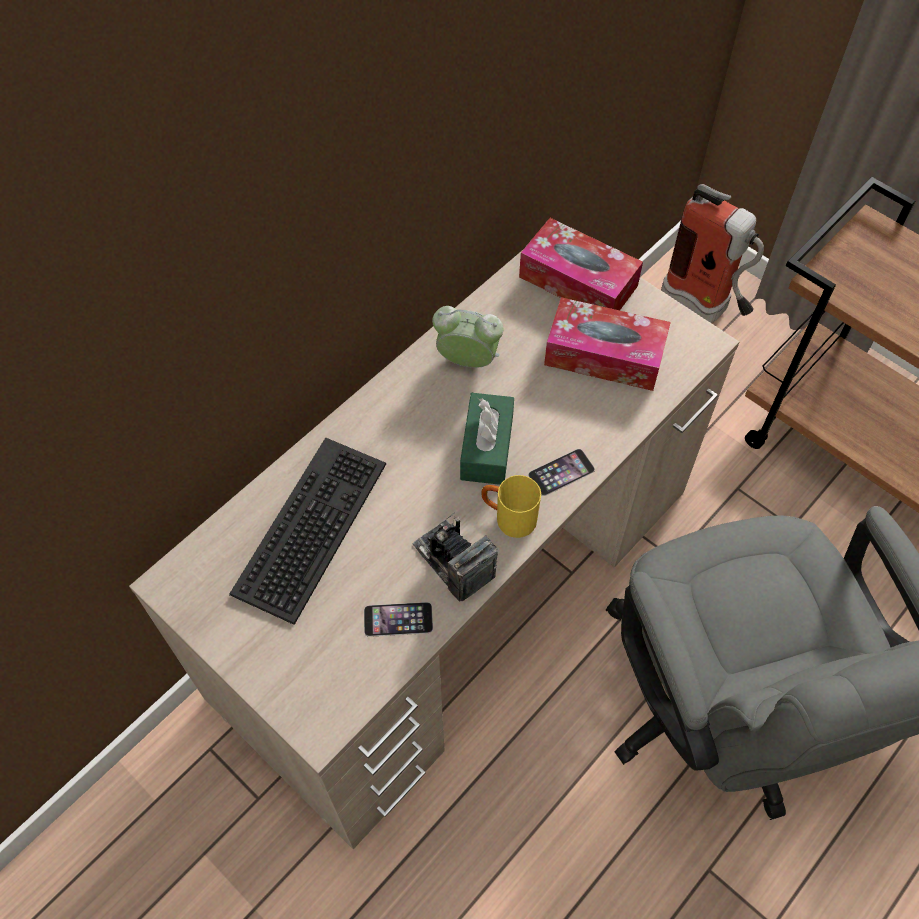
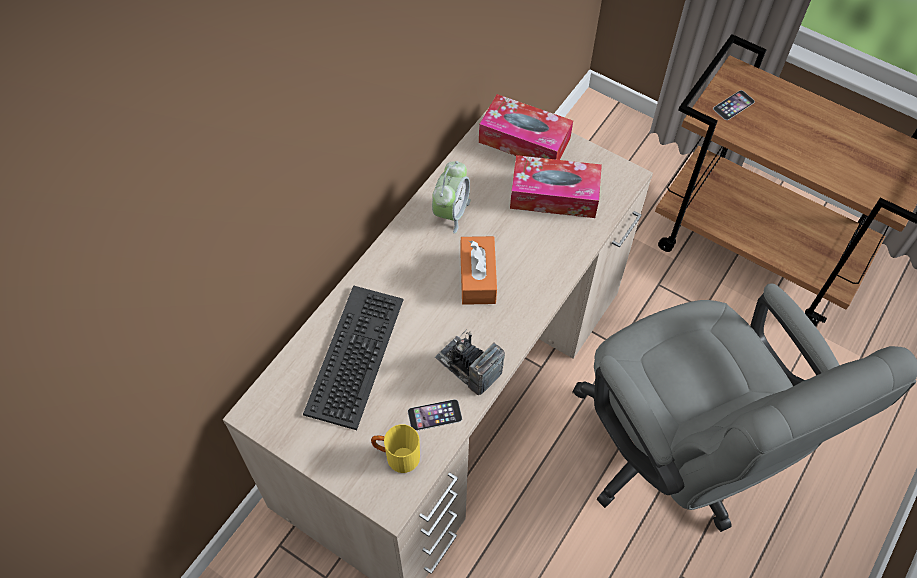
camera: 10 degrees left, 0 degrees up
alarm clock [432,306,503,368] -> alarm clock turned 105 degrees clockwise [432,161,471,234]
green tissue box [460,393,514,485] -> orange tissue box [460,236,497,305]
yellow mug [482,475,541,538] -> yellow mug moved to [371,424,420,473]
phone [528,449,595,496] -> phone moved to [713,90,755,120]
fire extinguisher [661,184,764,323] -> none

